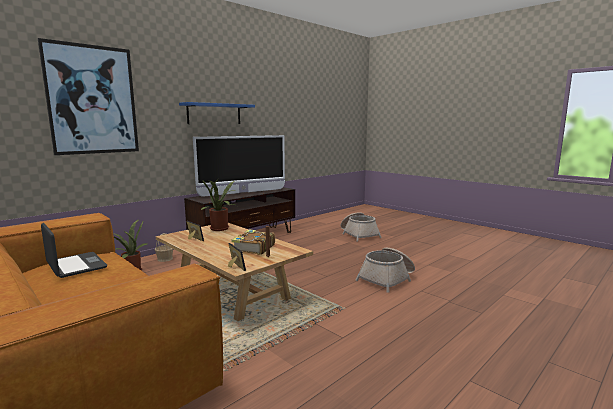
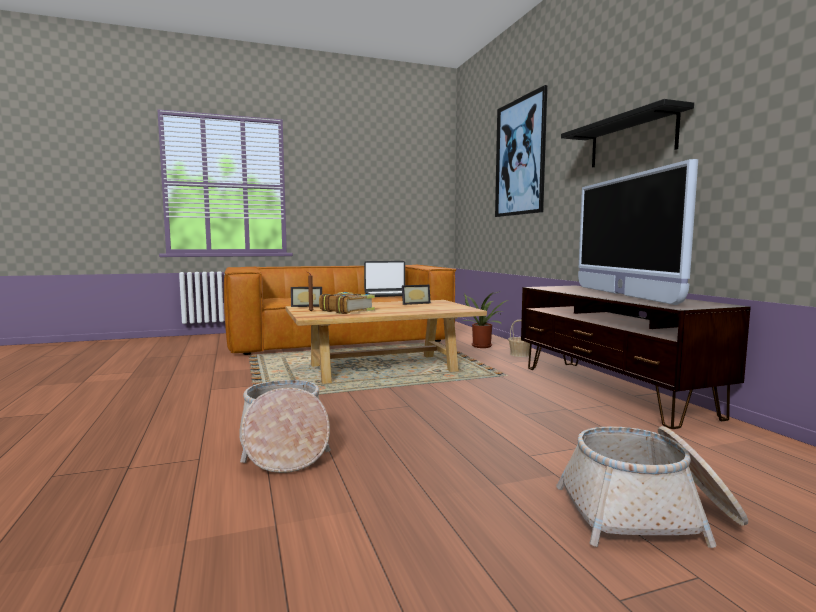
camera: 115 degrees right, 5 degrees down
blue shelf [179,102,255,124] -> black shelf [561,99,694,168]
potted plant [200,179,237,231] -> none

